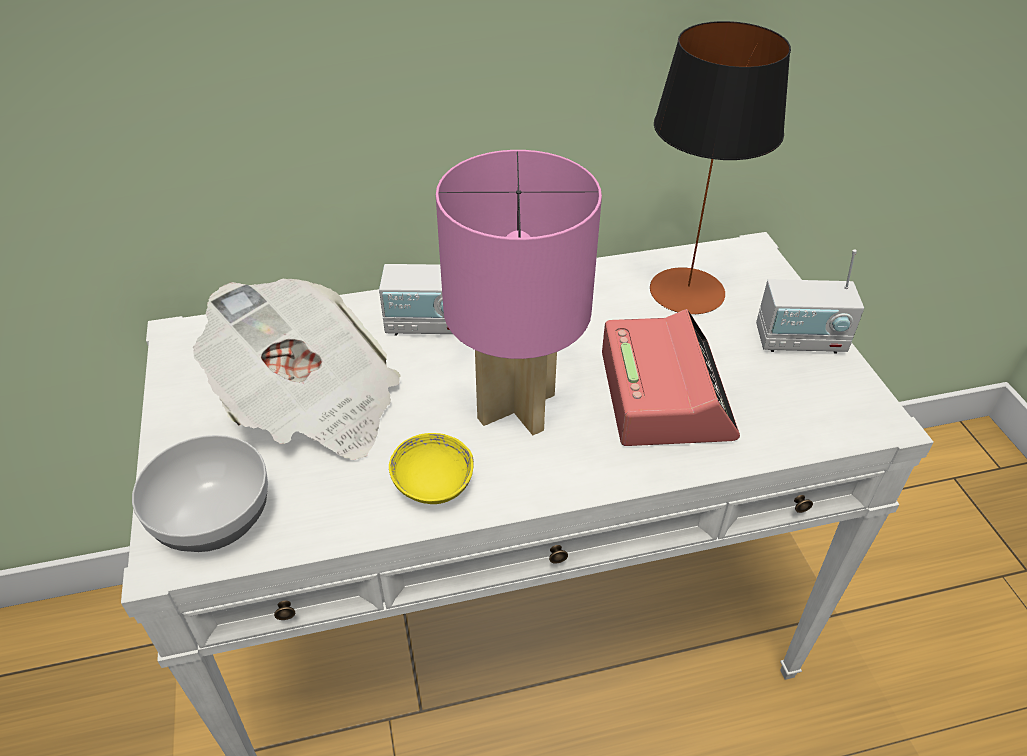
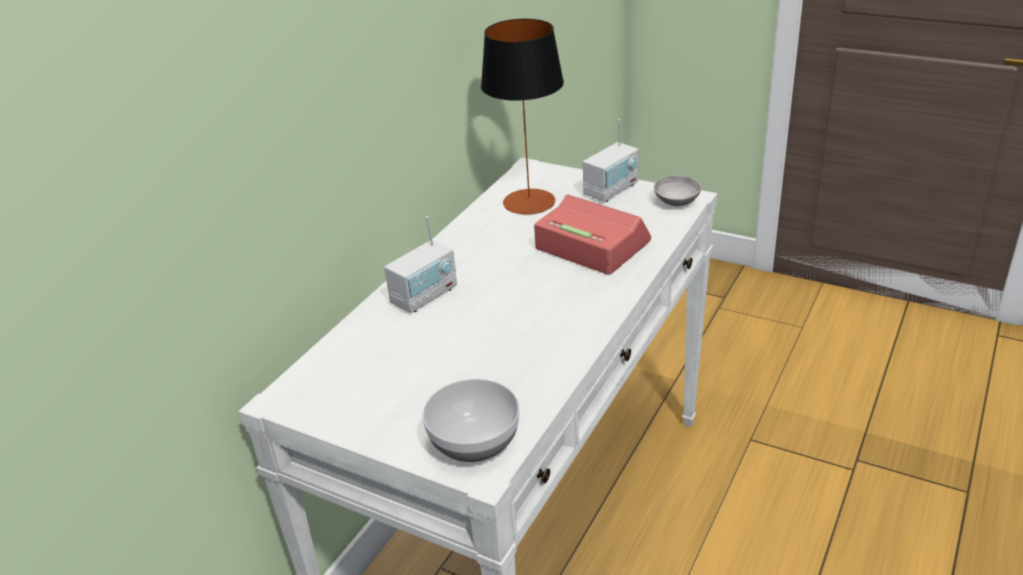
camera: 45 degrees left, 10 degrees down
newspaper [193,279,401,460] -> none
yellow bowl [389,433,474,504] -> none
pink table lamp [436,150,602,435] -> none
none -> grey bowl [654,175,702,206]

